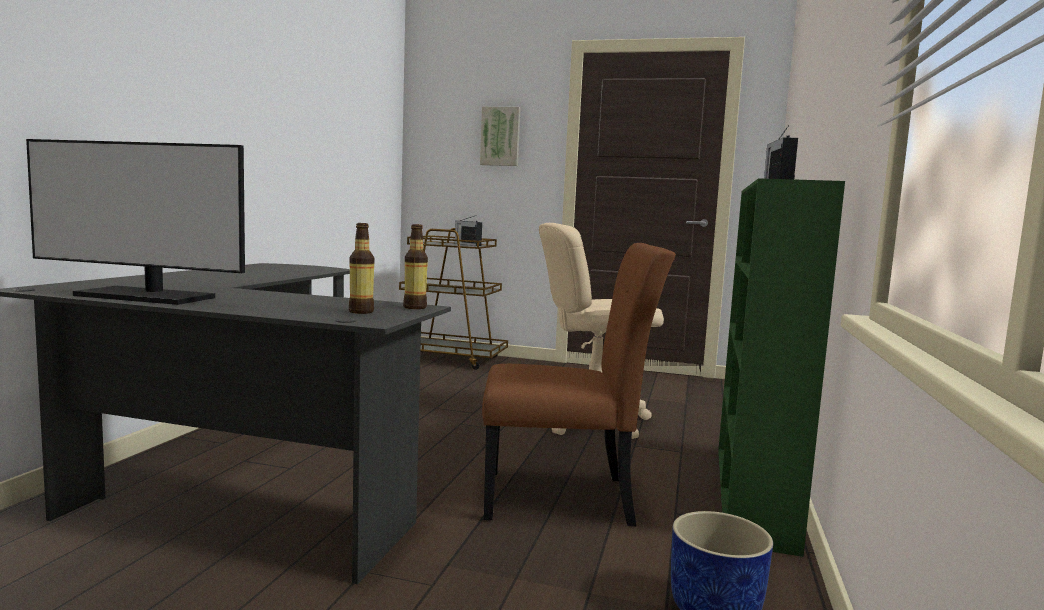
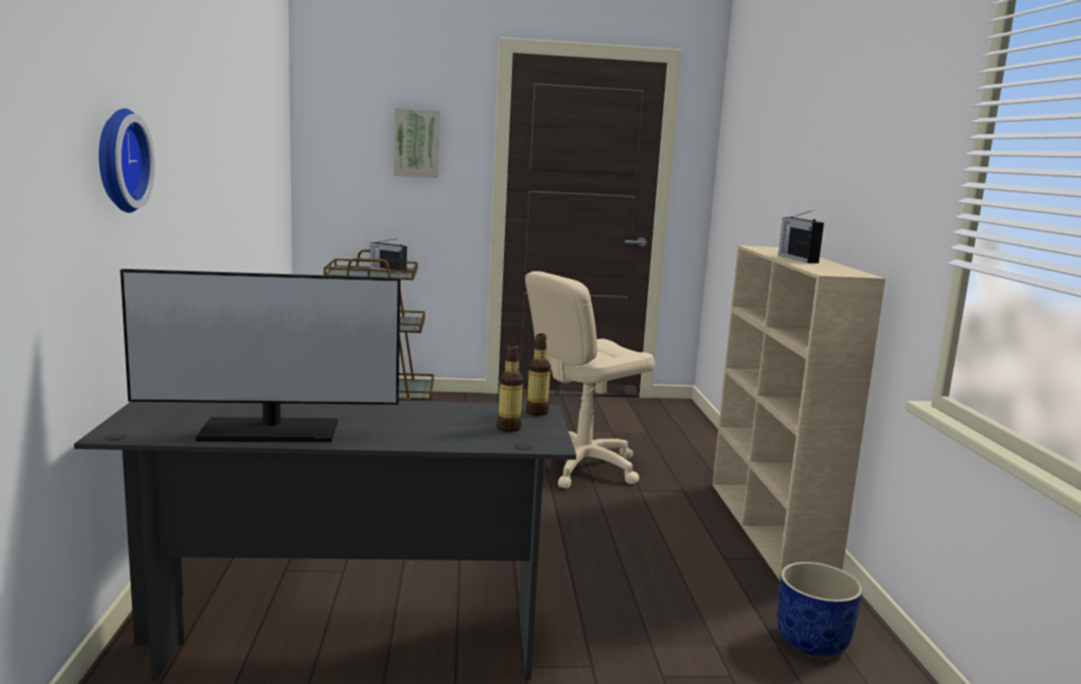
camera: 20 degrees left, 5 degrees up
brown chair [482,243,676,526] -> none
green bookcase [718,178,845,557] -> beige bookcase [712,245,885,580]
none -> wall clock [99,108,155,213]

